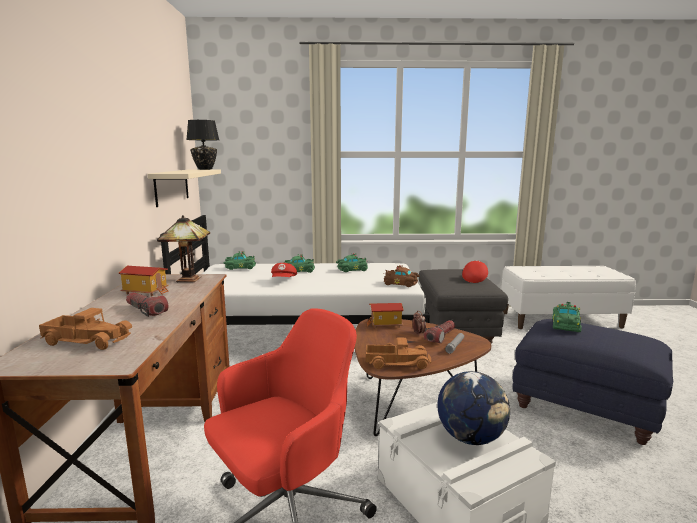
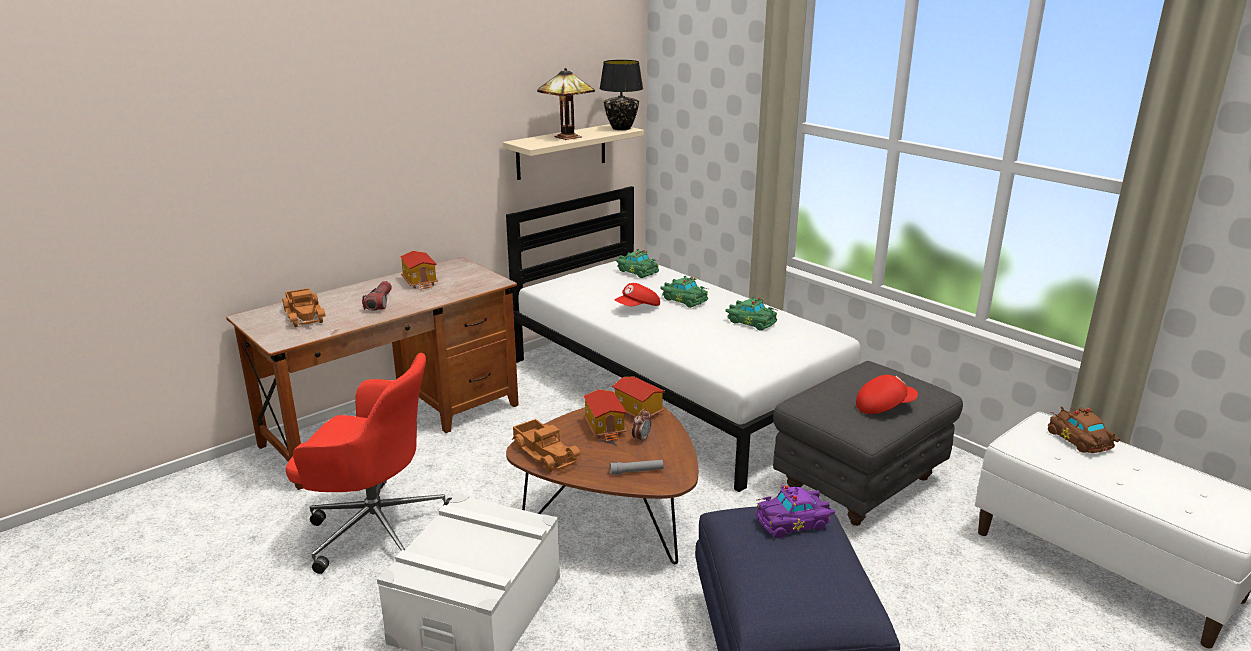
camera: 50 degrees right, 10 degrees up
table lamp [157,215,210,283] -> table lamp moved to [537,68,595,140]
brown toy car [384,265,420,287] -> brown toy car moved to [1048,406,1120,453]
flashlight [424,320,455,343] -> none
globe [437,371,510,445] -> none
green toy car [552,302,582,332] -> purple toy car [756,485,835,538]
none -> toy house [583,389,627,442]

